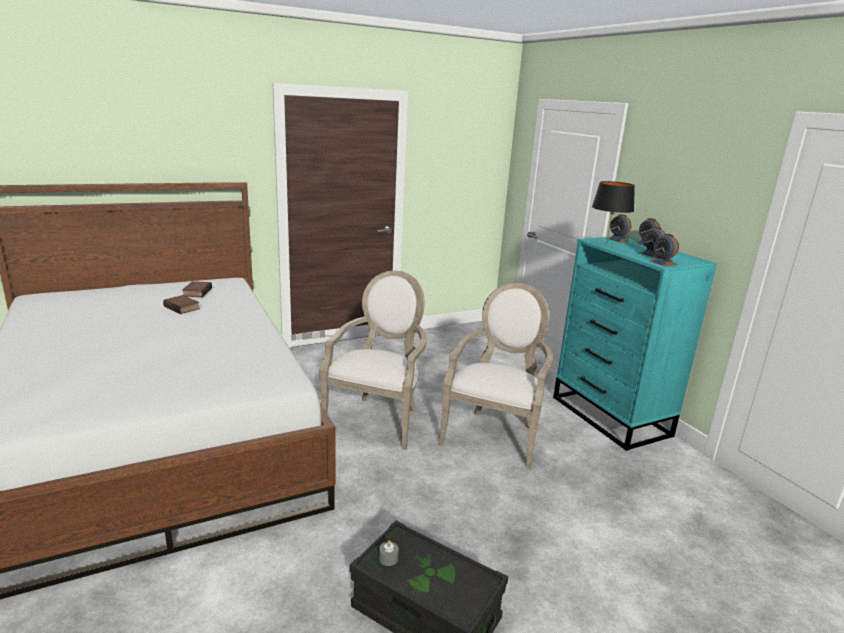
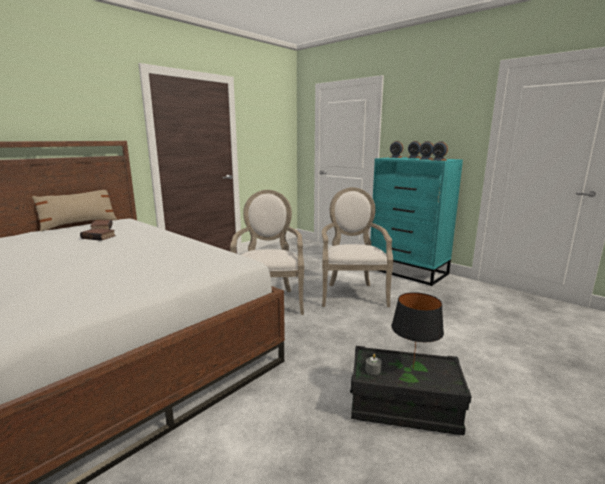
camera: 20 degrees left, 5 degrees down
black table lamp [592,181,635,245] -> black table lamp moved to [391,292,444,368]
none -> beige pillow [32,190,117,231]

